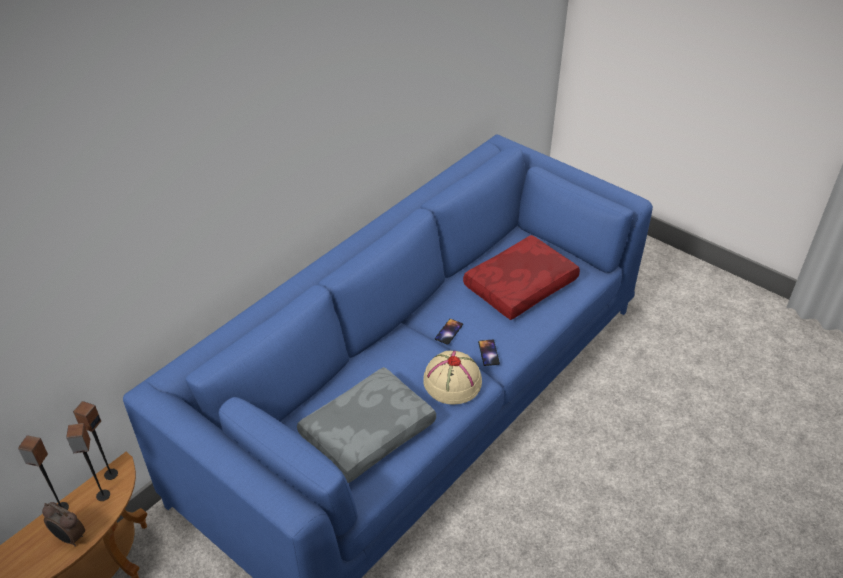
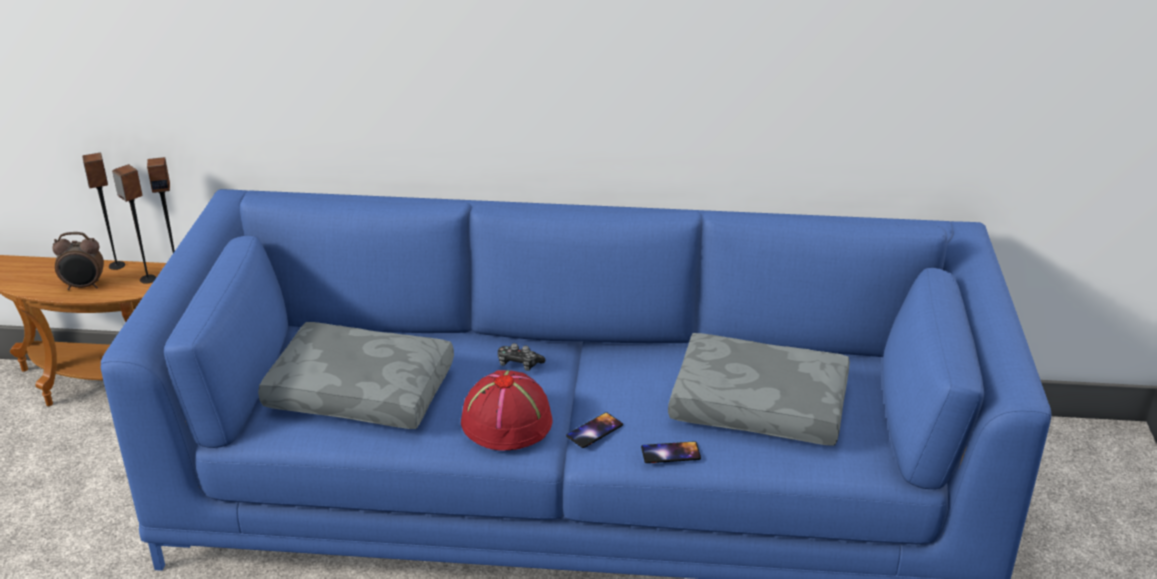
camera: 55 degrees right, 10 degrees down
alarm clock [42,502,85,547] -> alarm clock turned 90 degrees counterclockwise [52,232,104,290]
beige hat [423,351,482,404] -> red hat [461,370,553,451]
phone [435,319,463,345] -> phone moved to [641,441,701,463]
red pillow [463,235,580,320] -> grey pillow [668,333,850,446]
none -> game controller [498,343,545,371]

